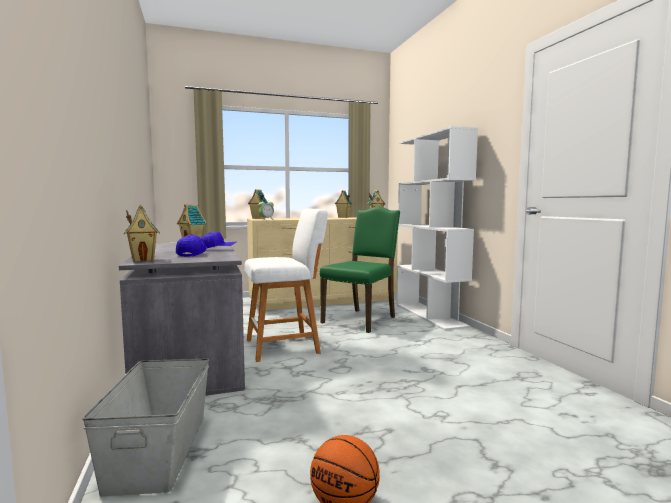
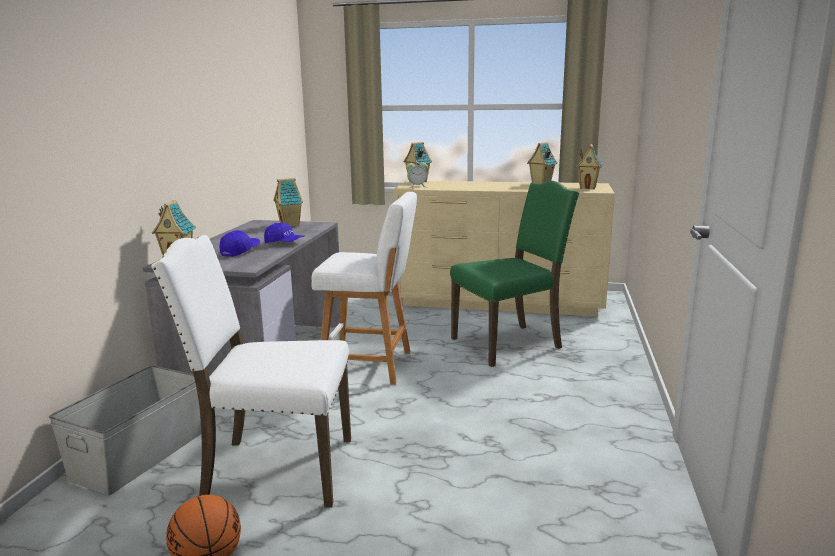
camera: 30 degrees right, 10 degrees up
white bookcase [397,126,478,330] -> none
none -> white chair [151,235,351,507]

